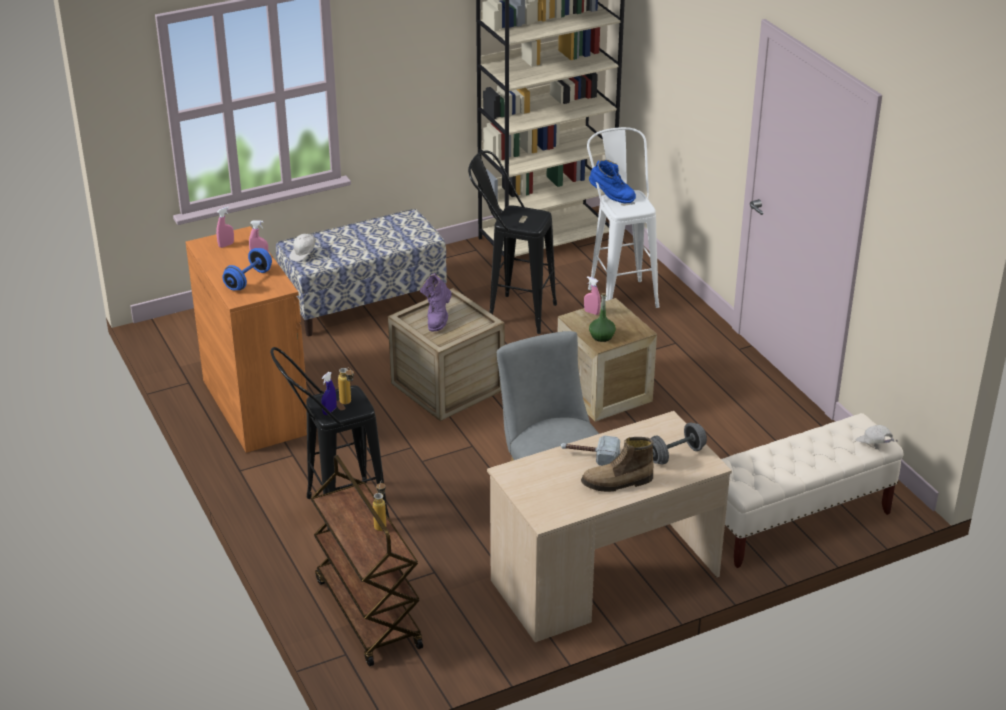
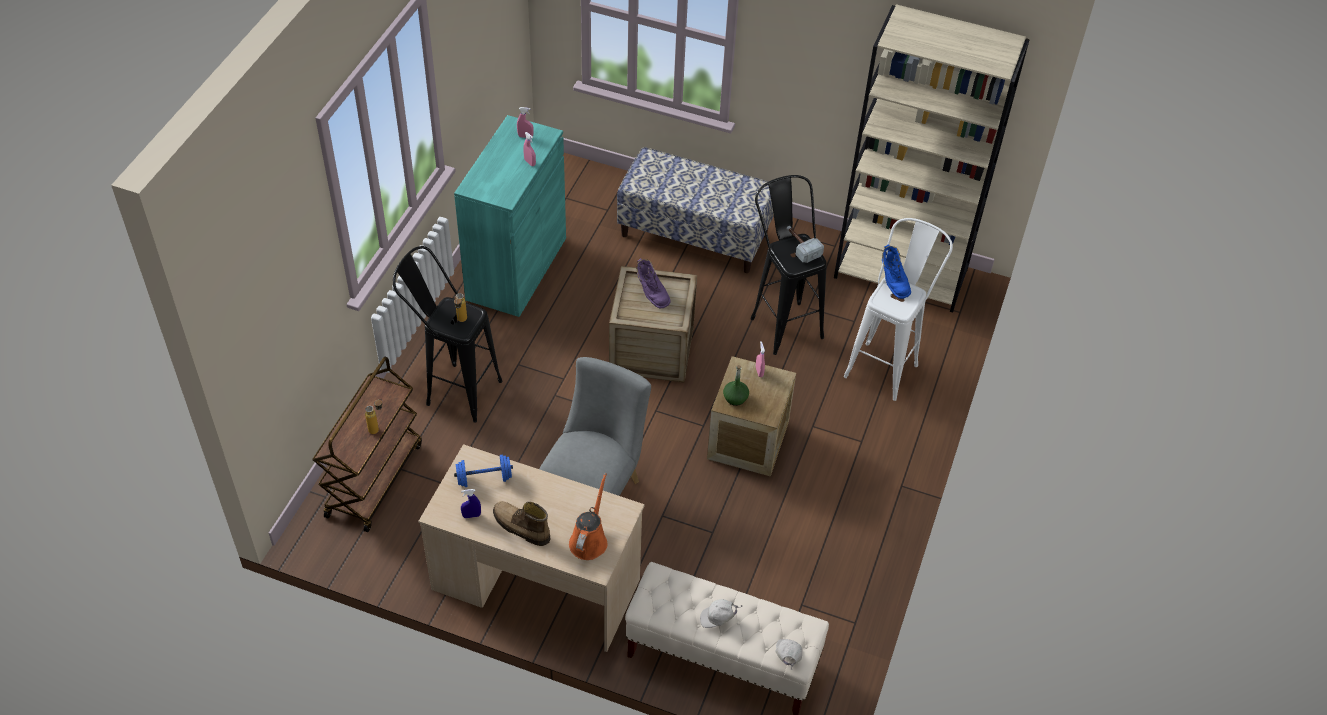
camera: 45 degrees right, 15 degrees up
orange cabinet [186,226,307,453] -> turquoise cabinet [454,115,566,317]
blue dumbbell [222,248,272,290] -> blue dumbbell moved to [454,455,513,487]
white cap [289,232,316,262] -> white cap moved to [700,599,743,628]
blue spray bottle [321,372,337,415] -> blue spray bottle moved to [461,489,481,518]
purple boot [420,273,452,332] -> purple boot turned 90 degrees counterclockwise [637,258,671,309]
hammer [561,436,620,466] -> hammer moved to [787,226,824,263]
grey dumbbell [651,423,707,465] -> orange watering can [569,473,607,560]

